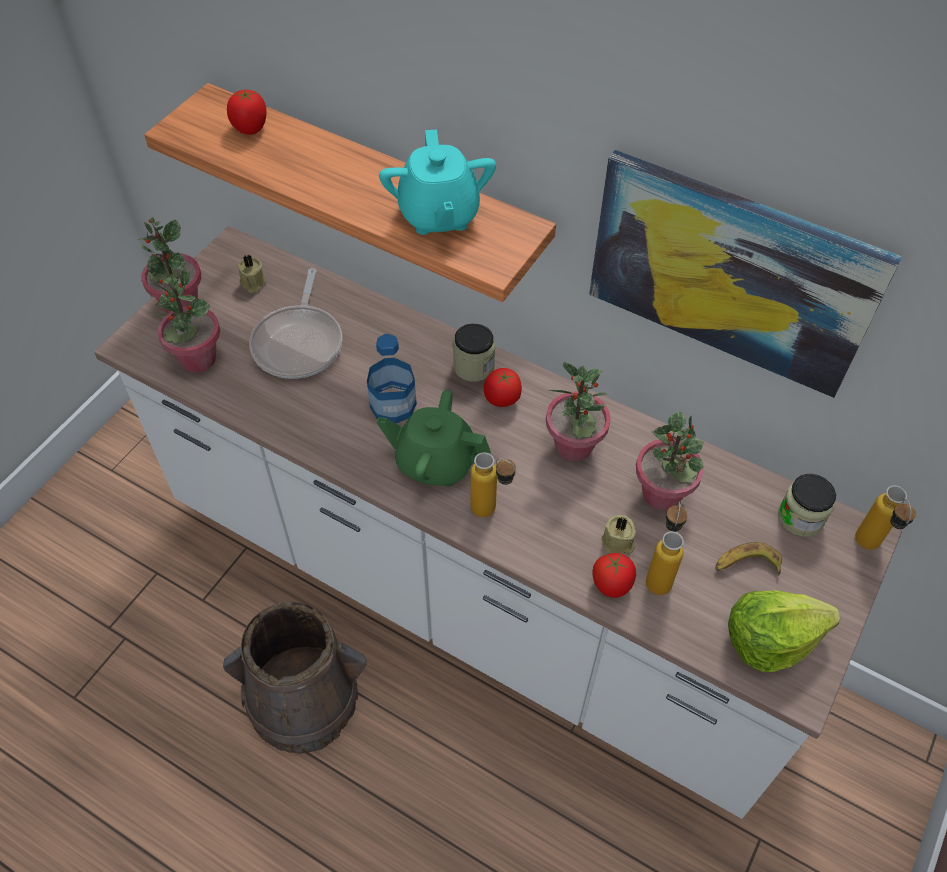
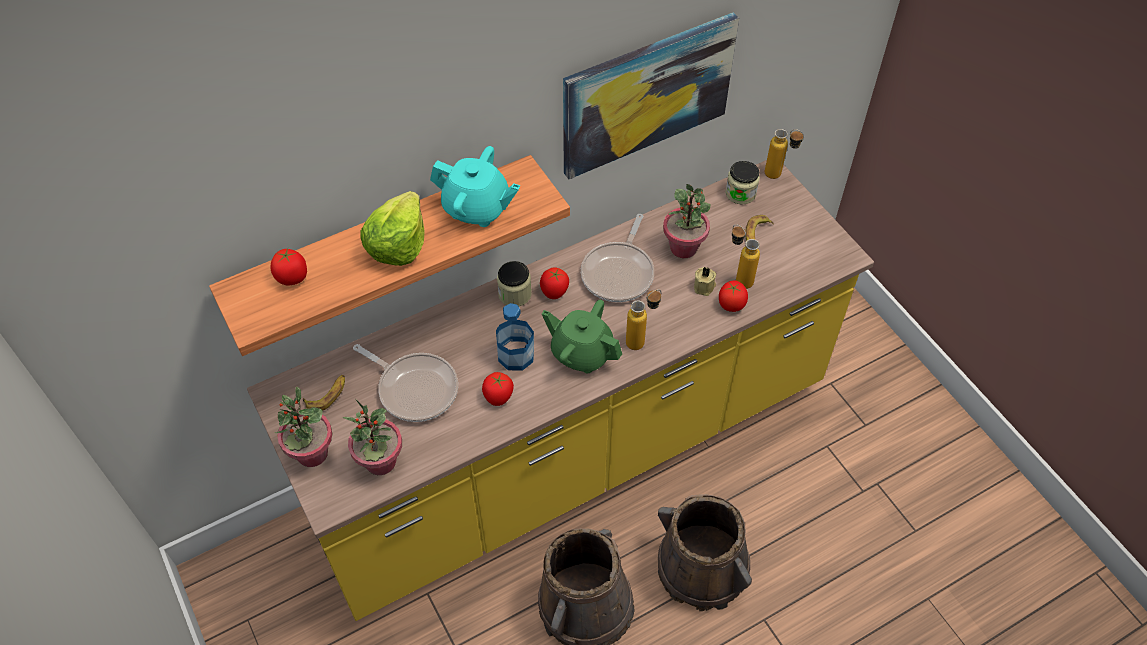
camera: 60 degrees left, 0 degrees up
white counter [94,226,902,819] -> yellow counter [247,160,874,621]
beige candle [238,255,267,293] -> banana [303,375,345,411]
green teapot [377,389,491,487] -> green teapot turned 75 degrees clockwise [542,300,622,373]
potted plant [546,362,611,461] -> frying pan [581,214,654,302]
lettuce [728,590,840,672] -> lettuce moved to [361,191,425,266]
none -> tomato [482,372,514,406]
none -> brown bucket [658,494,752,611]

